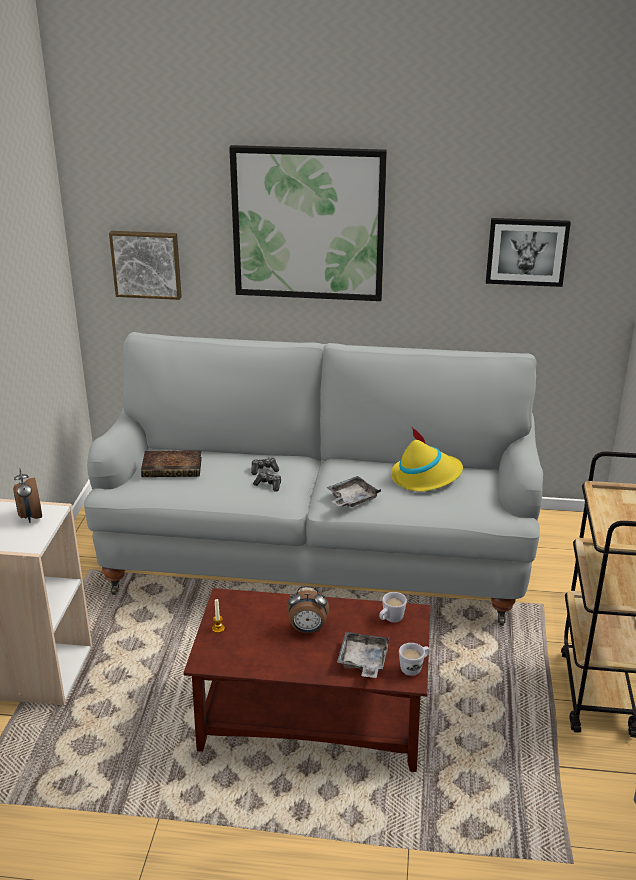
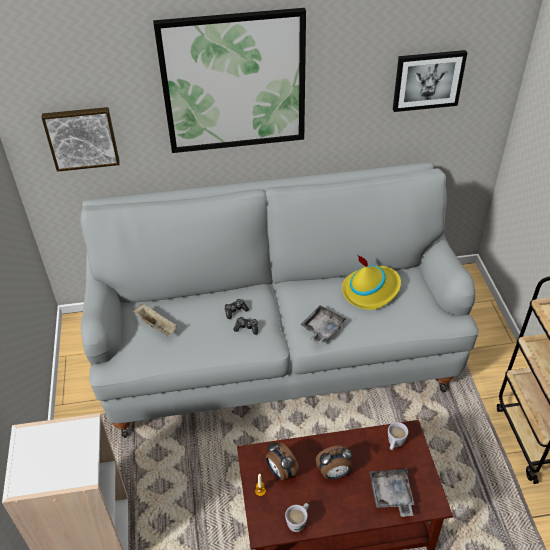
camera: 15 degrees left, 15 degrees up
alarm clock [13,468,42,523] -> alarm clock moved to [266,442,300,480]
book [141,450,202,477] -> beige tray [133,304,177,336]
white mug [399,643,430,676] -> white mug moved to [285,503,309,532]

